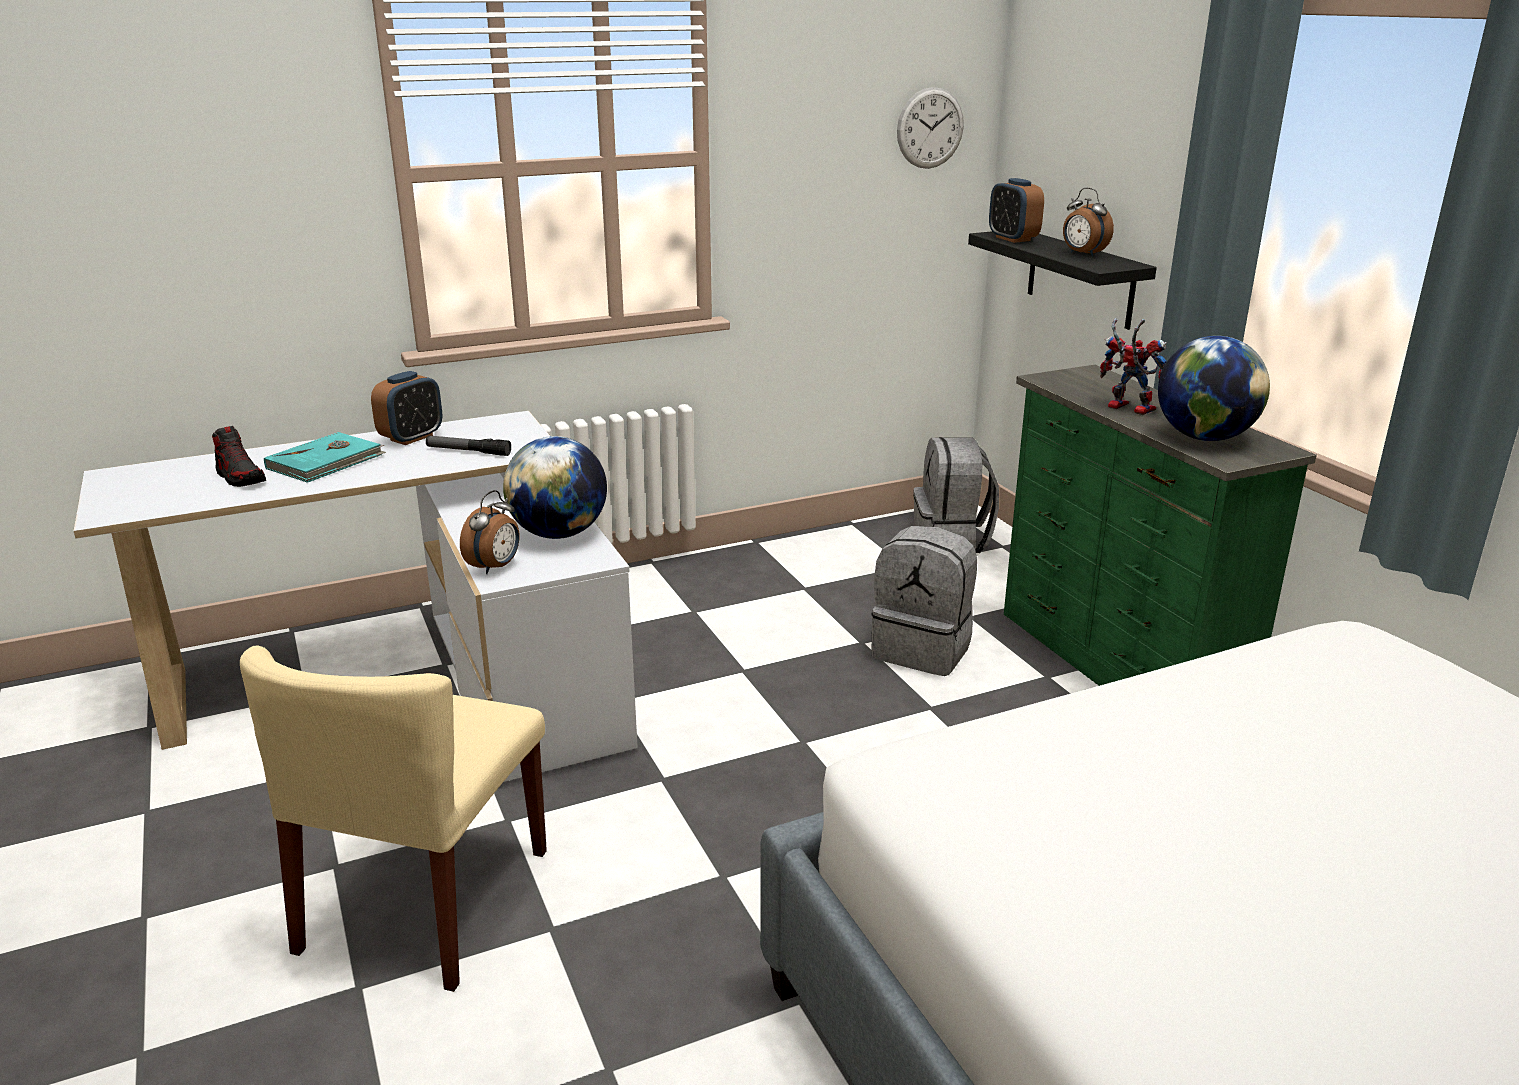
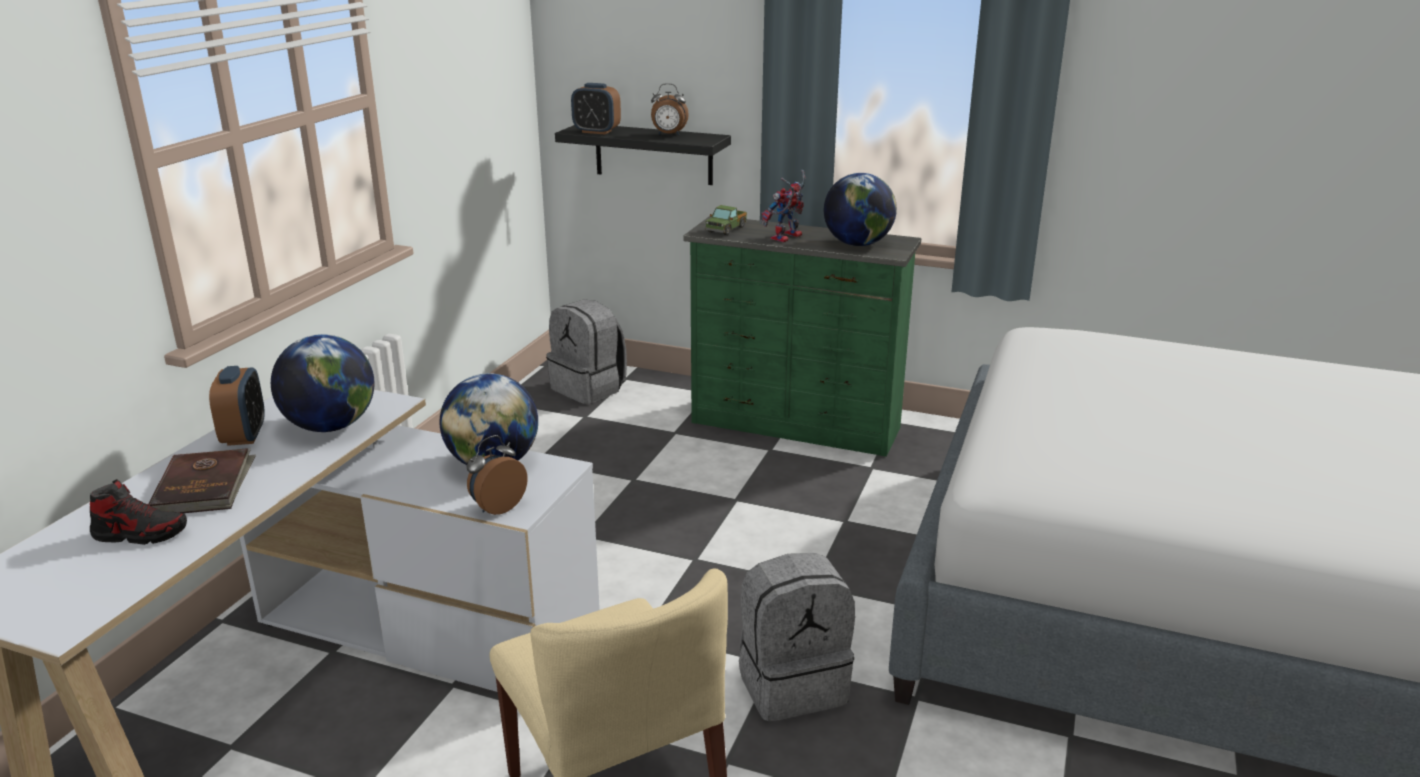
camera: 45 degrees left, 0 degrees up
turquoise book [264,432,386,483] -> brown book [148,448,256,513]
flashlight [426,435,511,456] -> globe [271,334,375,432]
alarm clock [460,490,520,574] -> alarm clock turned 120 degrees counterclockwise [466,435,528,515]
grey backpack [871,526,977,676] -> grey backpack moved to [739,553,855,721]
wall clock [897,87,964,169] -> none
toy robot [1100,318,1167,416] -> toy robot turned 45 degrees counterclockwise [760,170,806,242]
none -> toy truck [705,205,747,235]

